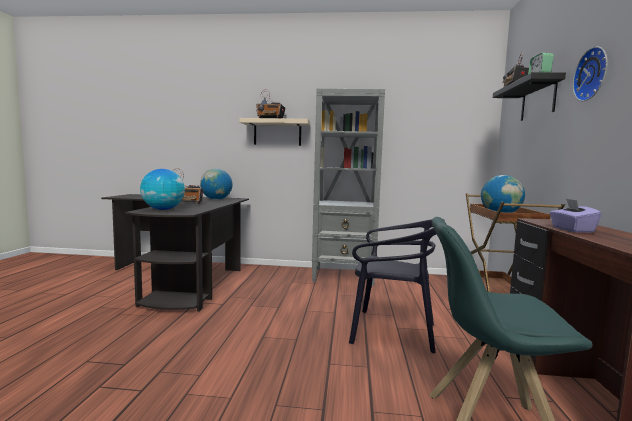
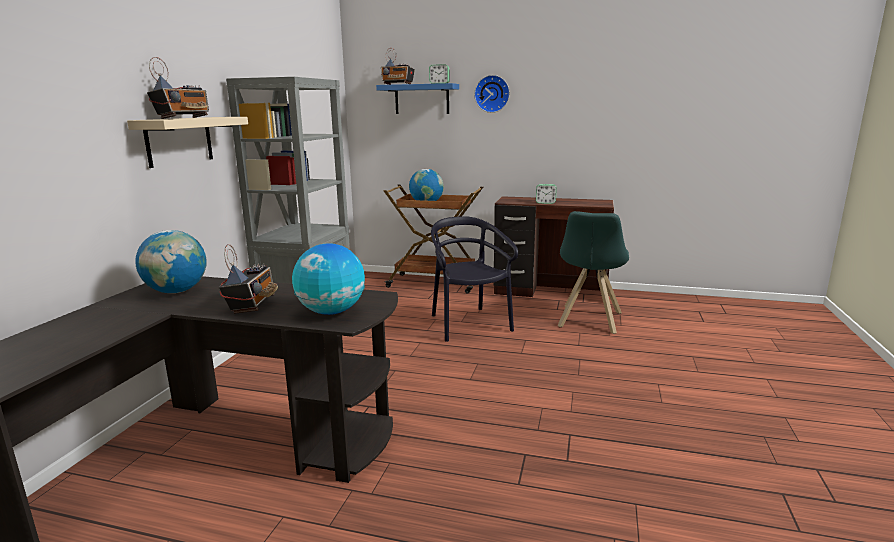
camera: 80 degrees left, 10 degrees up
black chair [349,219,445,353] -> black chair turned 45 degrees counterclockwise [431,216,518,342]
black shelf [493,72,566,121] -> blue shelf [376,83,459,114]
purple tissue box [550,198,602,233] -> alarm clock [536,184,557,204]

